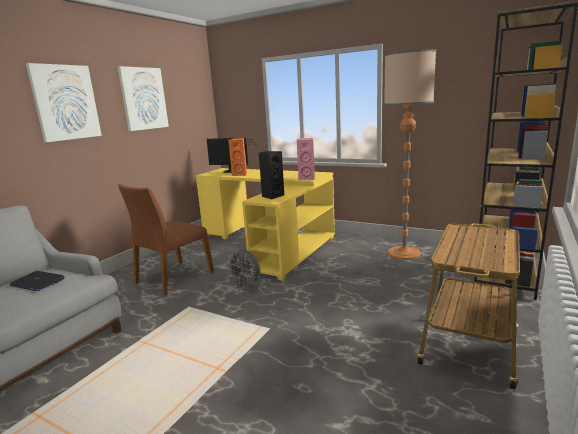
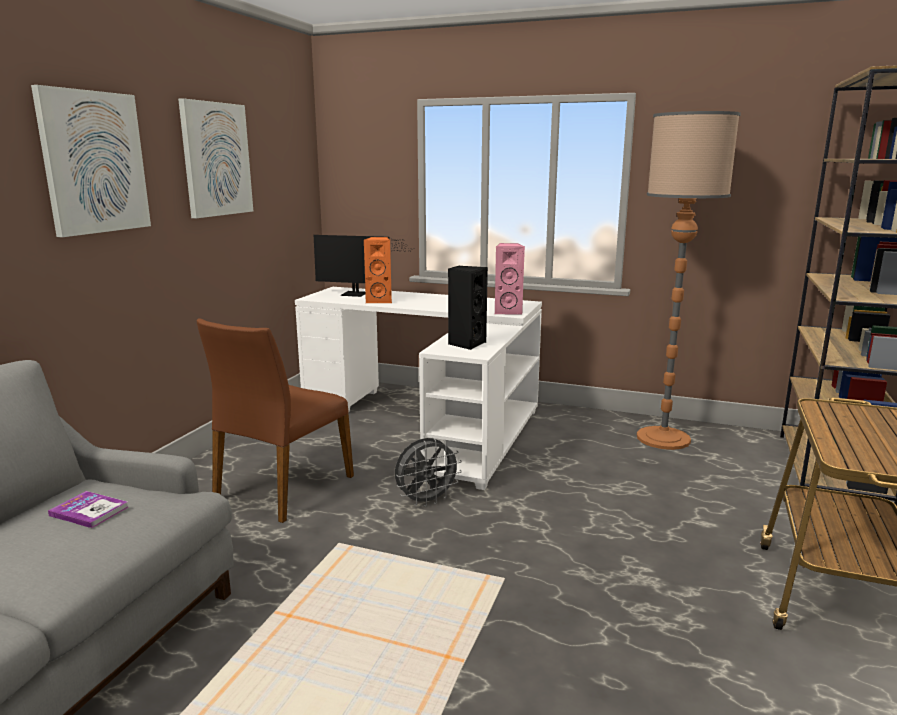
camera: 10 degrees left, 0 degrees up
laptop [9,271,65,291] -> book [48,491,128,528]
yellow desk [196,168,335,281] -> white desk [295,287,542,490]
grey fan [227,250,260,289] -> grey fan turned 60 degrees counterclockwise [395,438,462,507]

